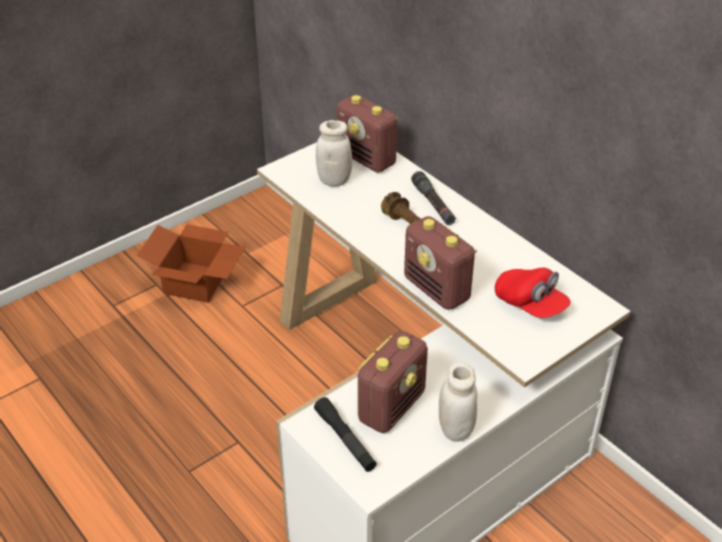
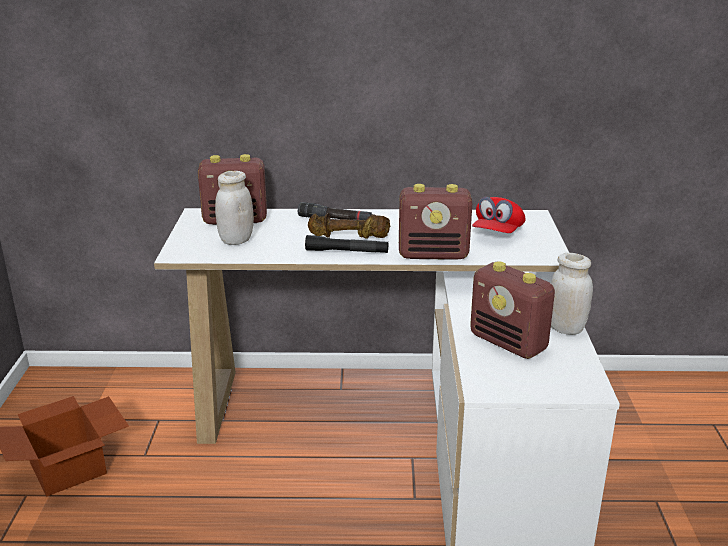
camera: 50 degrees left, 15 degrees down
black flashlight [314,397,377,472] -> black flashlight moved to [305,235,388,253]
radio [358,331,428,433] -> radio turned 150 degrees clockwise [470,261,555,359]
red cap [495,268,570,318] -> red cap turned 120 degrees clockwise [472,197,525,233]

